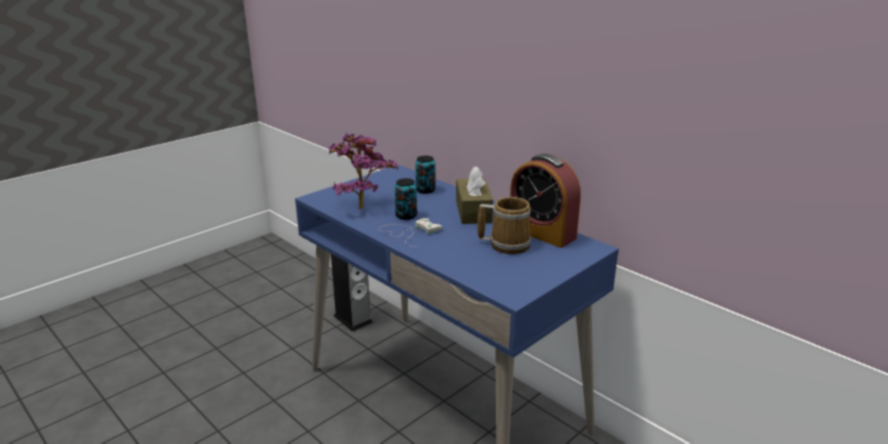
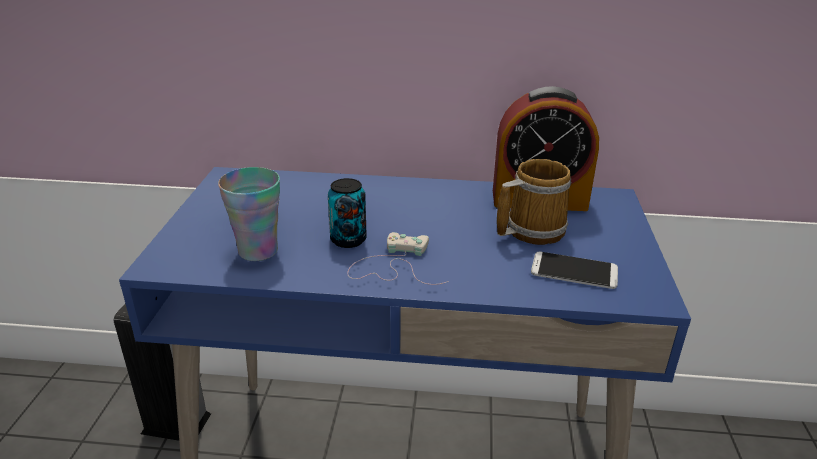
camera: 40 degrees left, 5 degrees up
potted plant [329,133,398,210] -> cup [218,167,280,261]
can [415,156,436,194] -> none
brown tissue box [456,167,493,224] -> none
none -> phone [531,252,618,289]

